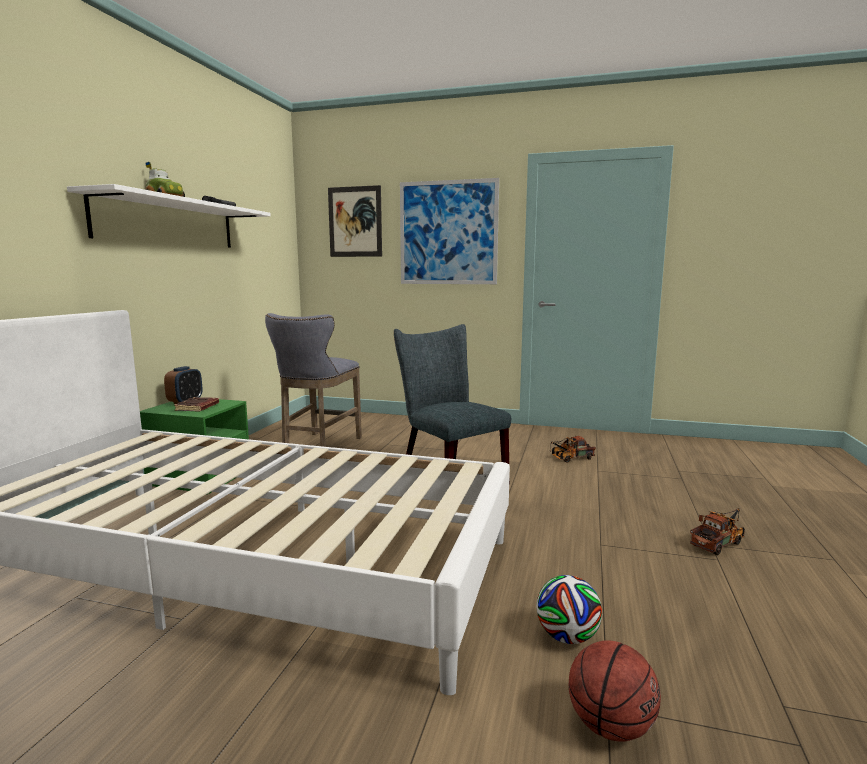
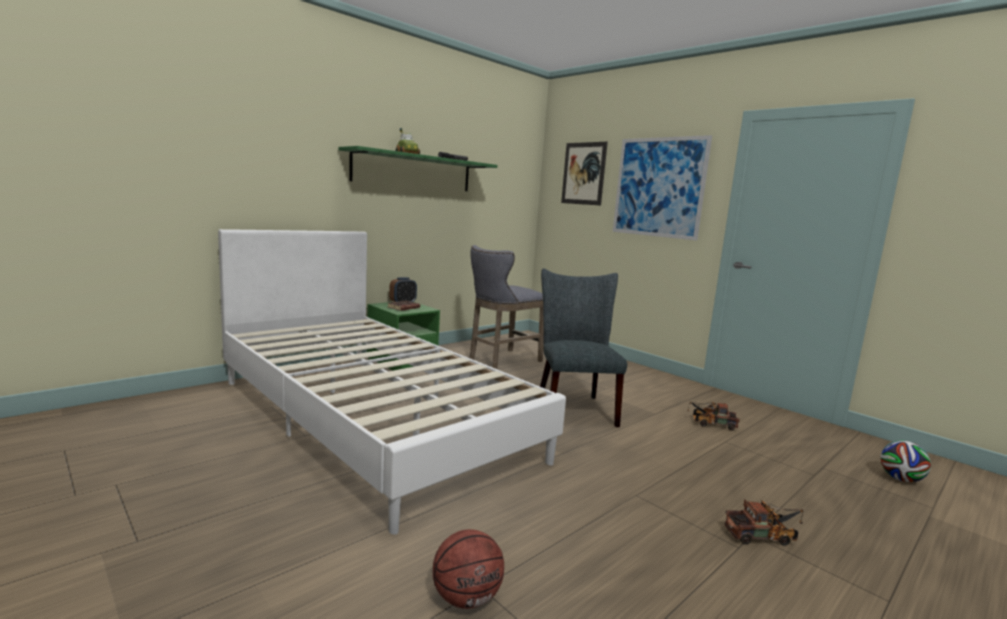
camera: 30 degrees right, 0 degrees up
white shelf [67,184,271,248] -> green shelf [339,146,497,191]
football [537,575,602,644] -> football moved to [880,440,931,482]

